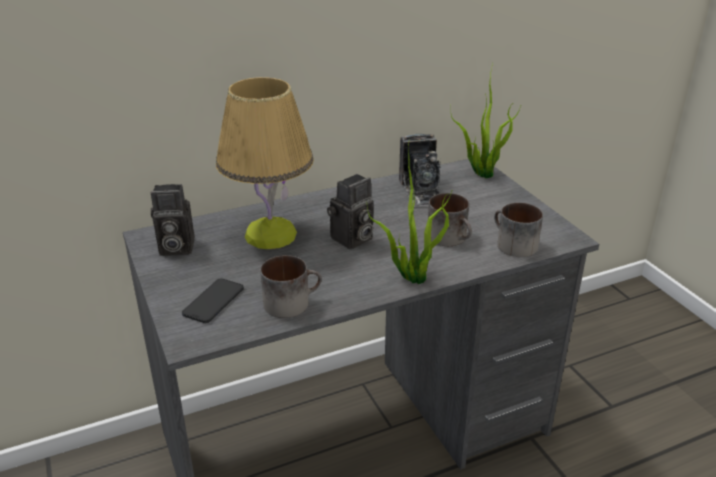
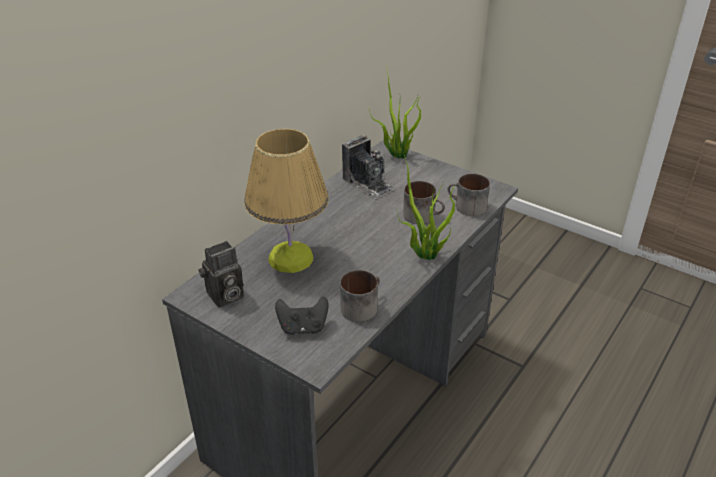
camera: 30 degrees left, 5 degrees up
phone [182,278,244,323] -> black game controller [275,297,328,335]
camera [327,174,374,249] -> none

